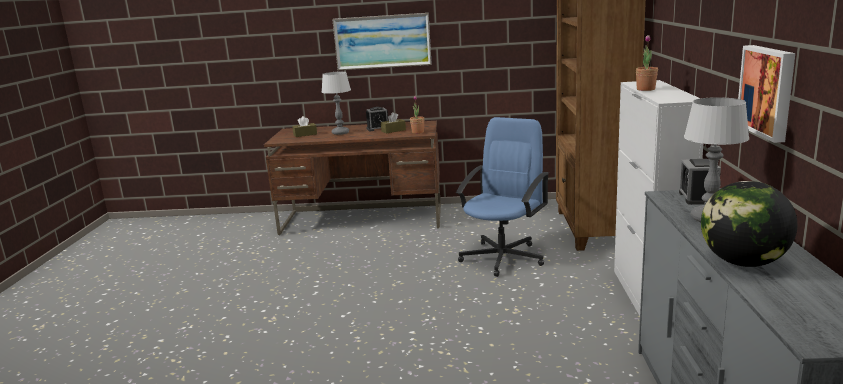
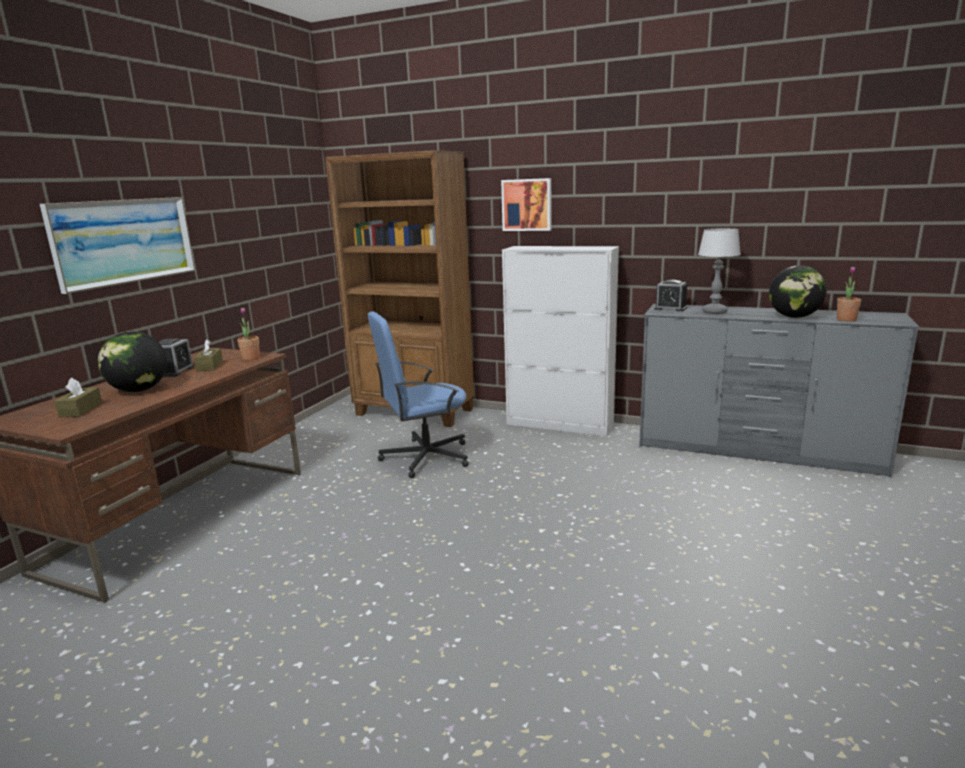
camera: 70 degrees left, 0 degrees up
table lamp [322,71,351,135] -> globe [98,331,167,392]
blue office chair [456,117,549,277] -> blue office chair turned 75 degrees counterclockwise [368,311,469,478]
potted plant [636,35,658,91] -> potted plant moved to [837,267,861,321]
picture [738,45,795,143] -> picture moved to [501,178,552,231]

